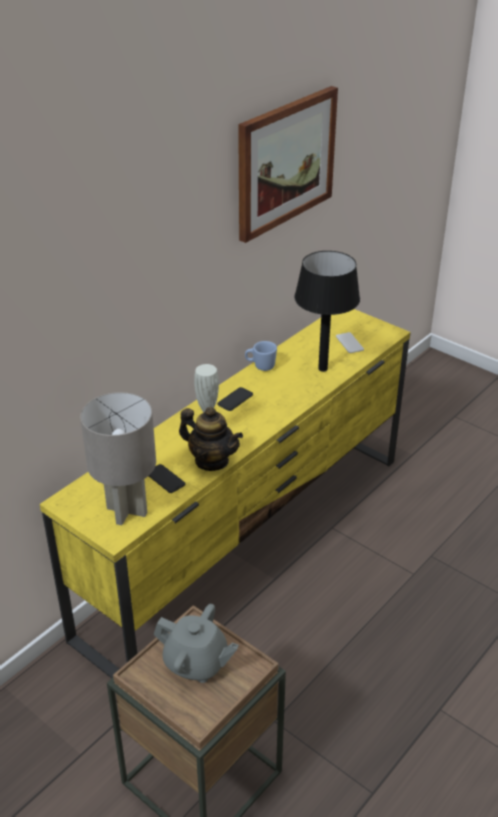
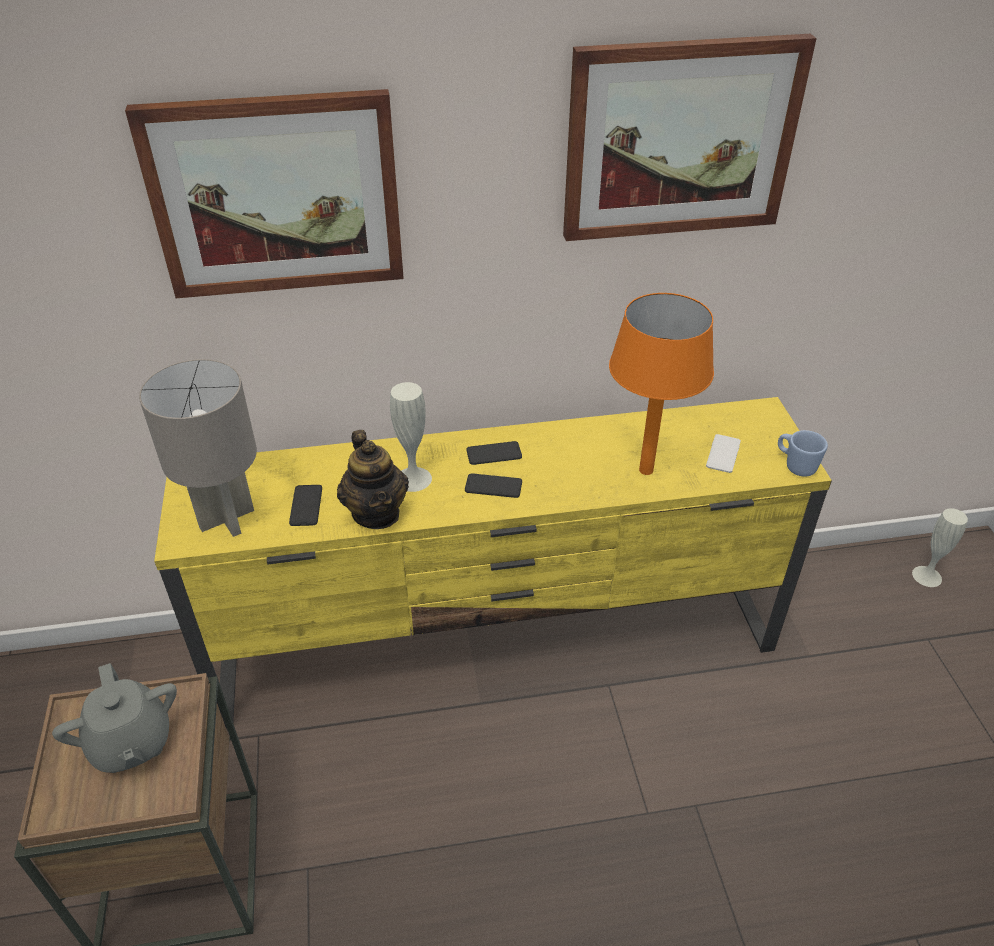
camera: 40 degrees right, 5 degrees up
blue mug [245,341,277,371] -> blue mug moved to [778,430,828,477]
black table lamp [294,251,360,372] -> orange table lamp [609,293,714,475]
none -> picture [125,89,404,298]
none -> phone [465,473,522,498]
none -> white vase [912,508,968,587]

